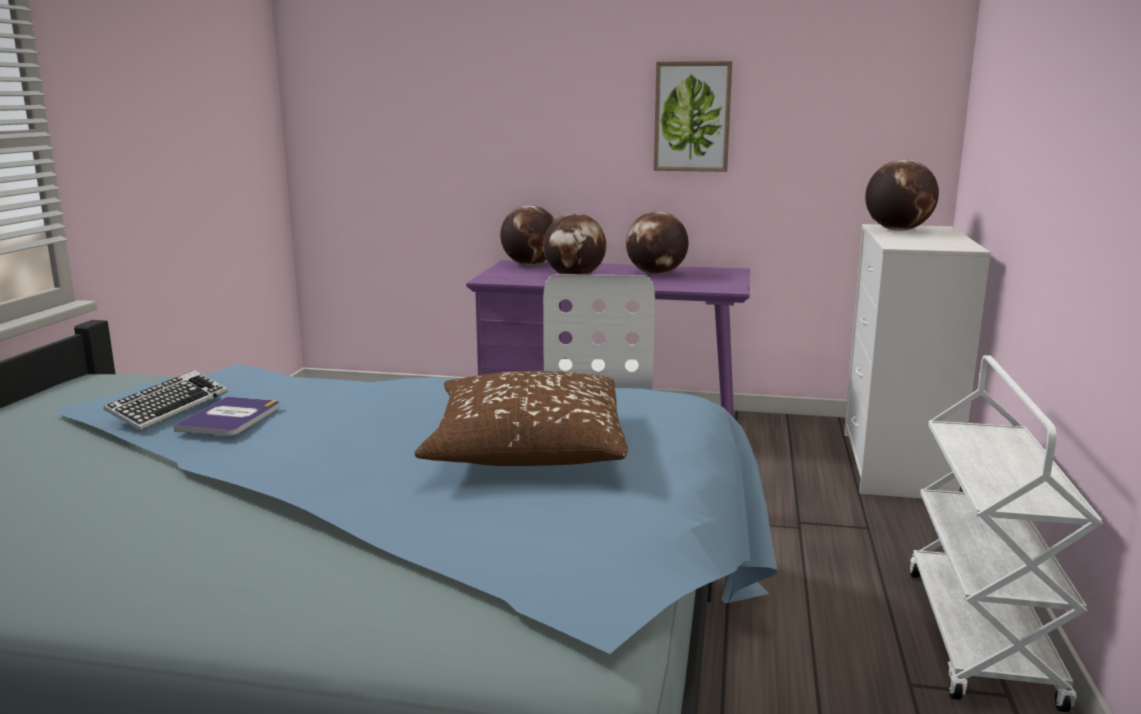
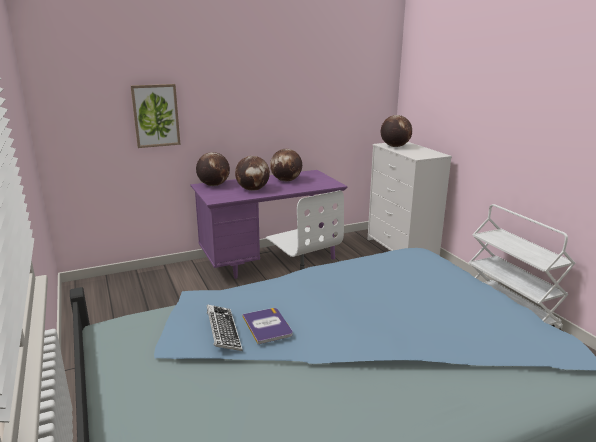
camera: 35 degrees left, 5 degrees up
brown pillow [415,371,628,466] -> none
picture [654,61,732,172] -> picture moved to [131,84,181,148]

